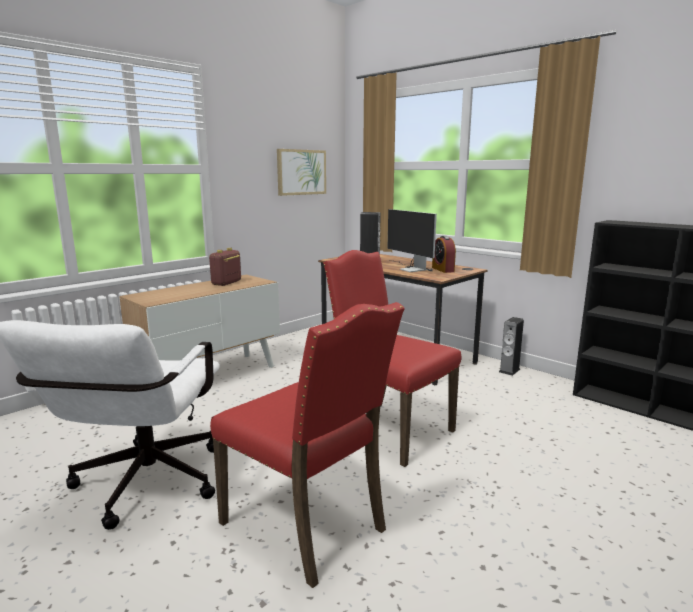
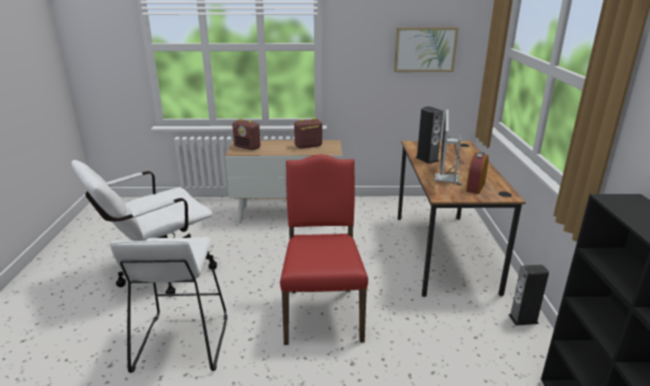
camera: 45 degrees right, 10 degrees up
red chair [210,302,405,588] -> white stool [110,237,227,373]
none -> radio [232,119,261,150]

